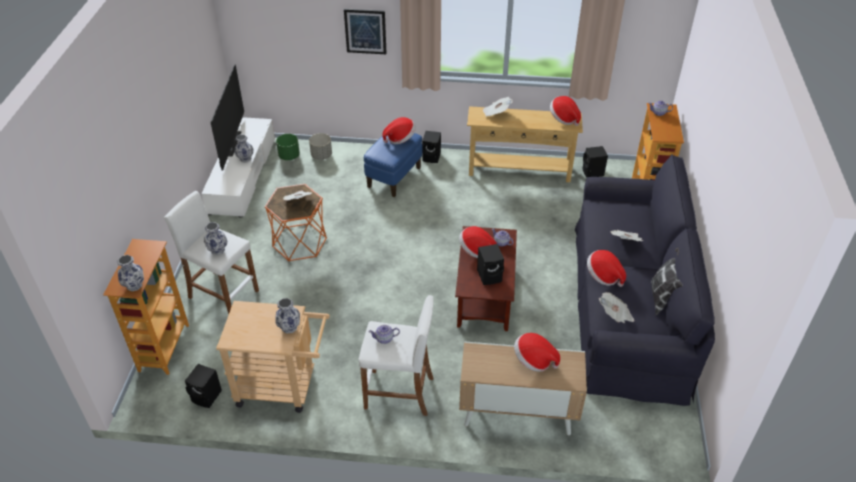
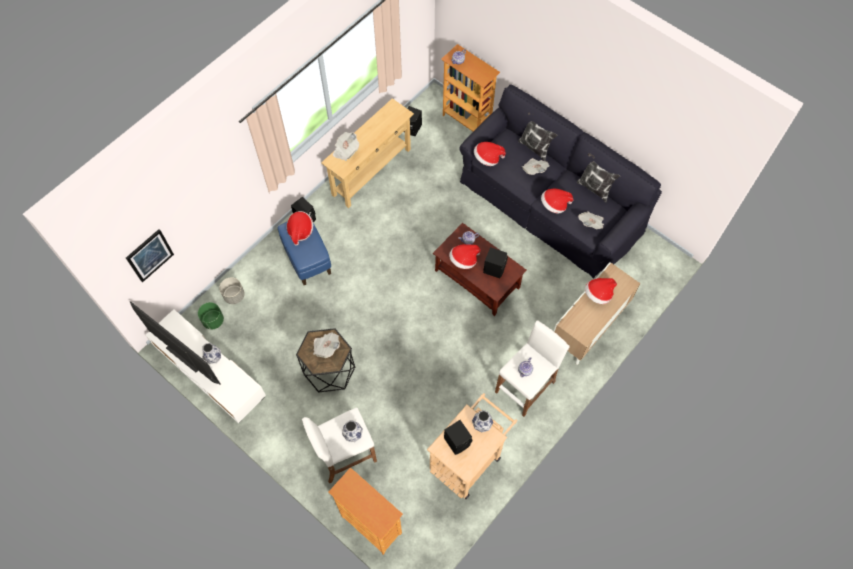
camera: 55 degrees left, 20 degrees up
vase [117,255,144,291] -> none
black speaker [185,364,222,408] -> black speaker moved to [444,420,472,455]
orange side table [265,184,327,262] -> black side table [296,328,355,393]
picture [344,8,387,54] -> picture moved to [126,229,174,282]
hat [550,96,581,126] -> hat moved to [474,142,506,166]
none -> pillow [518,113,557,161]

